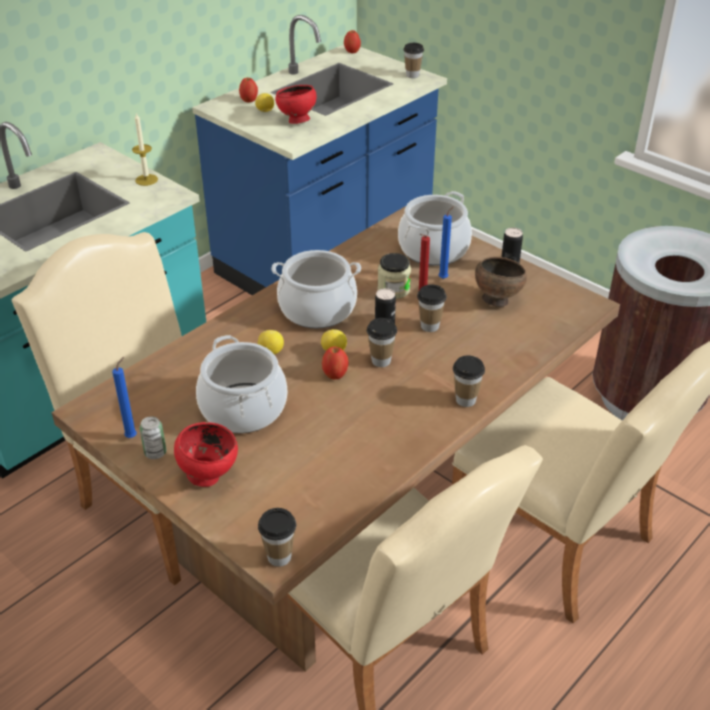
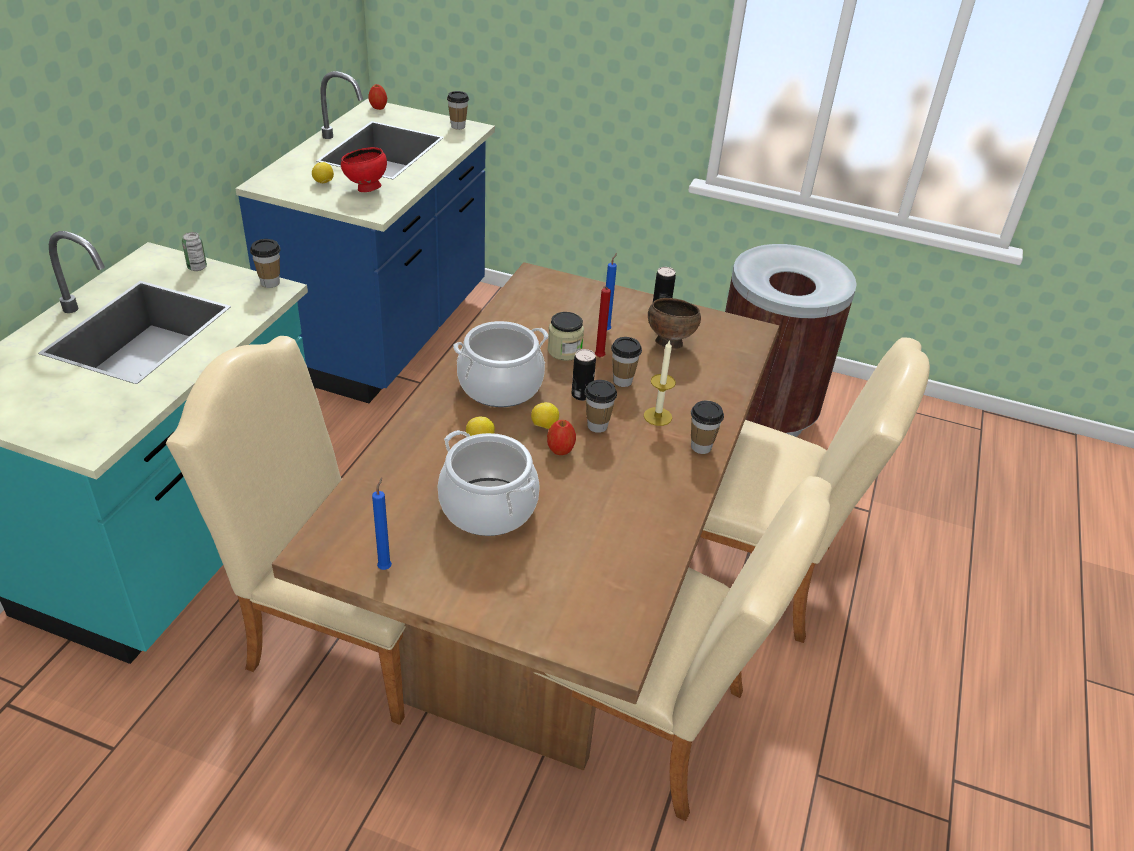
camera: 25 degrees left, 0 degrees up
candle [132,113,158,186] -> candle moved to [644,339,676,426]
can [139,416,166,459] -> can moved to [182,232,207,271]
red bowl [174,422,238,487] -> none
apple [239,78,258,103] -> none
cup [258,508,296,567] -> cup moved to [250,239,281,288]
cooking pot [398,191,472,266] -> none

